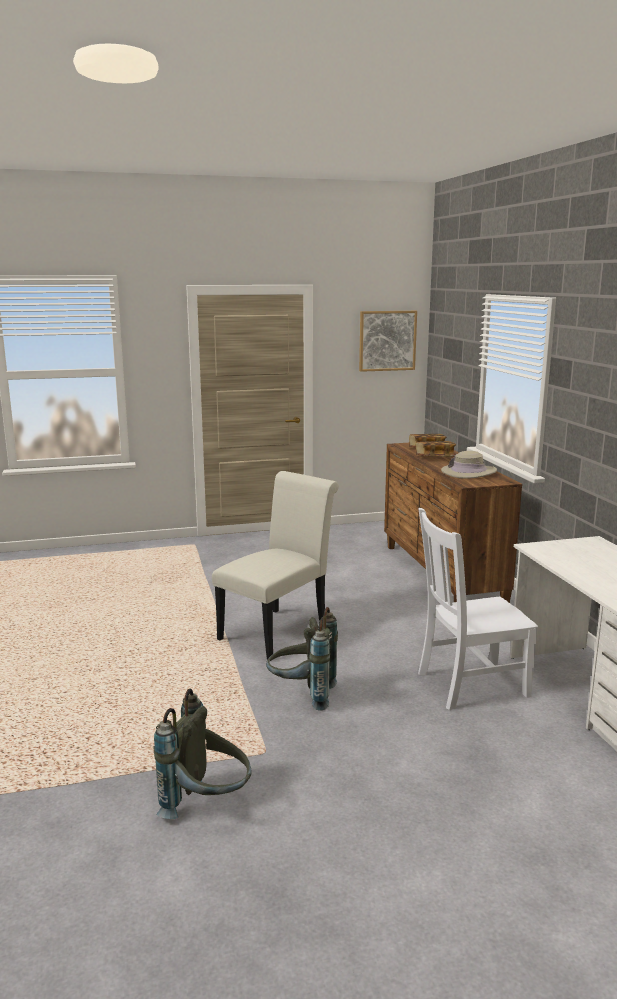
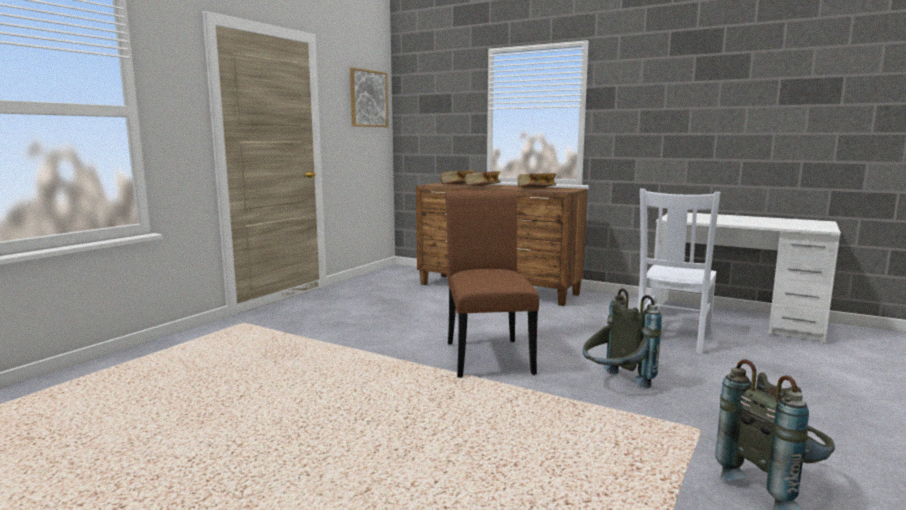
camera: 45 degrees left, 5 degrees down
white chair [212,471,339,660] -> brown chair [445,190,539,378]
beige hat [441,451,497,479] -> book [518,173,556,187]

